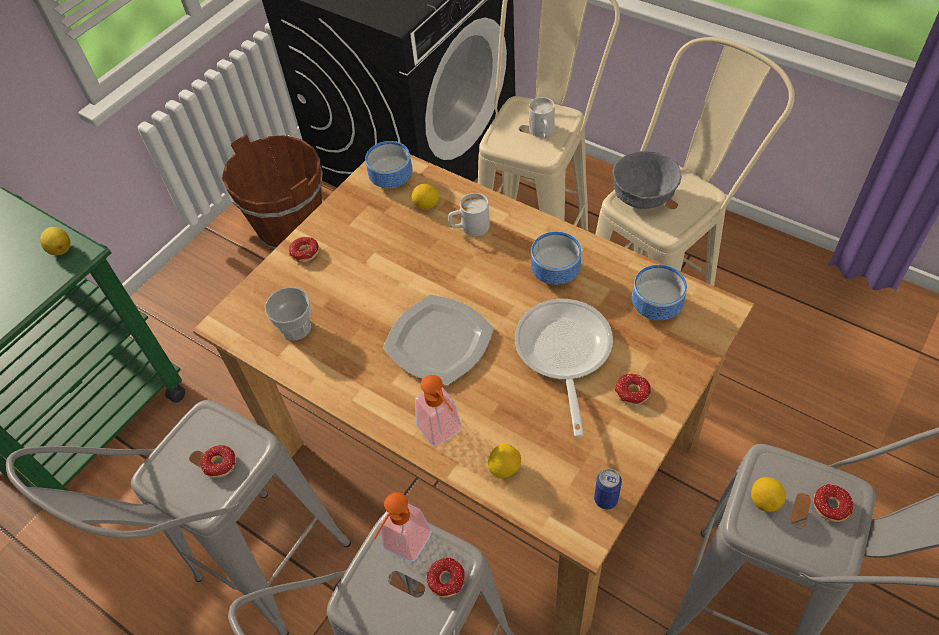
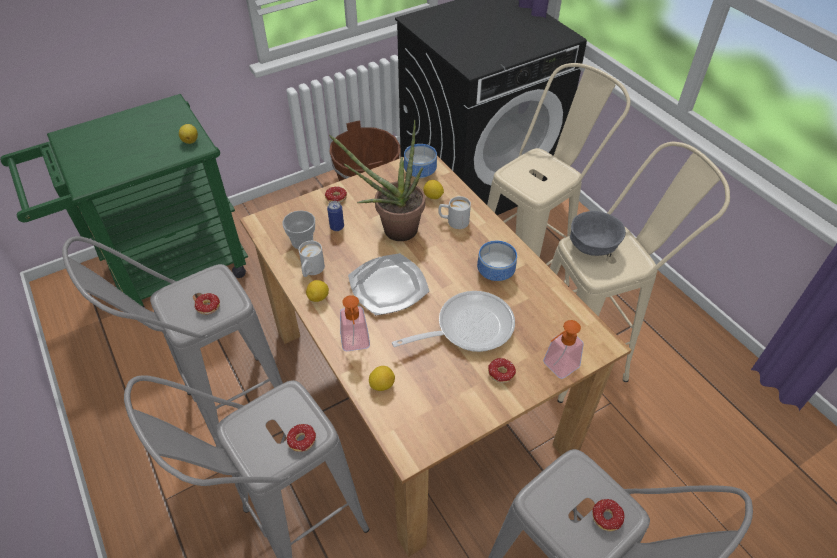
camera: 20 degrees right, 5 degrees down
soap dispenser [374,492,432,561] -> soap dispenser moved to [543,320,584,379]
frying pan [515,299,613,437] -> frying pan turned 45 degrees clockwise [392,291,515,352]
white mug [529,97,555,138] -> white mug moved to [299,241,325,277]
can [594,469,622,509] -> can moved to [327,201,344,231]
bowl [632,265,687,320] -> none
lemon [751,477,786,512] -> lemon moved to [306,280,329,302]
none -> potted plant [329,120,425,241]

